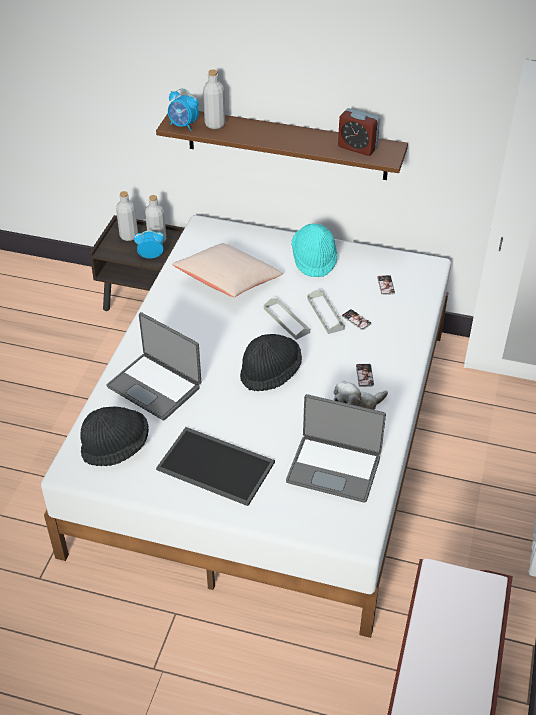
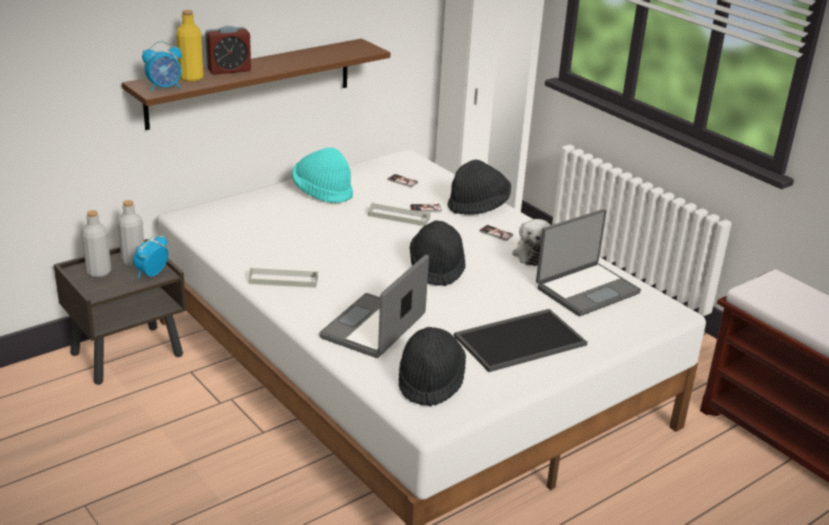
camera: 55 degrees left, 15 degrees down
laptop [107,312,201,420] -> laptop turned 135 degrees clockwise [319,255,429,358]
beige pillow [172,243,283,297] -> none
grey bottle [203,70,225,129] -> yellow bottle [176,10,203,82]
grey tray [264,298,310,340] -> grey tray moved to [248,268,318,288]
alarm clock [338,108,380,156] -> alarm clock moved to [205,26,251,75]
none -> black hat [448,159,511,215]

